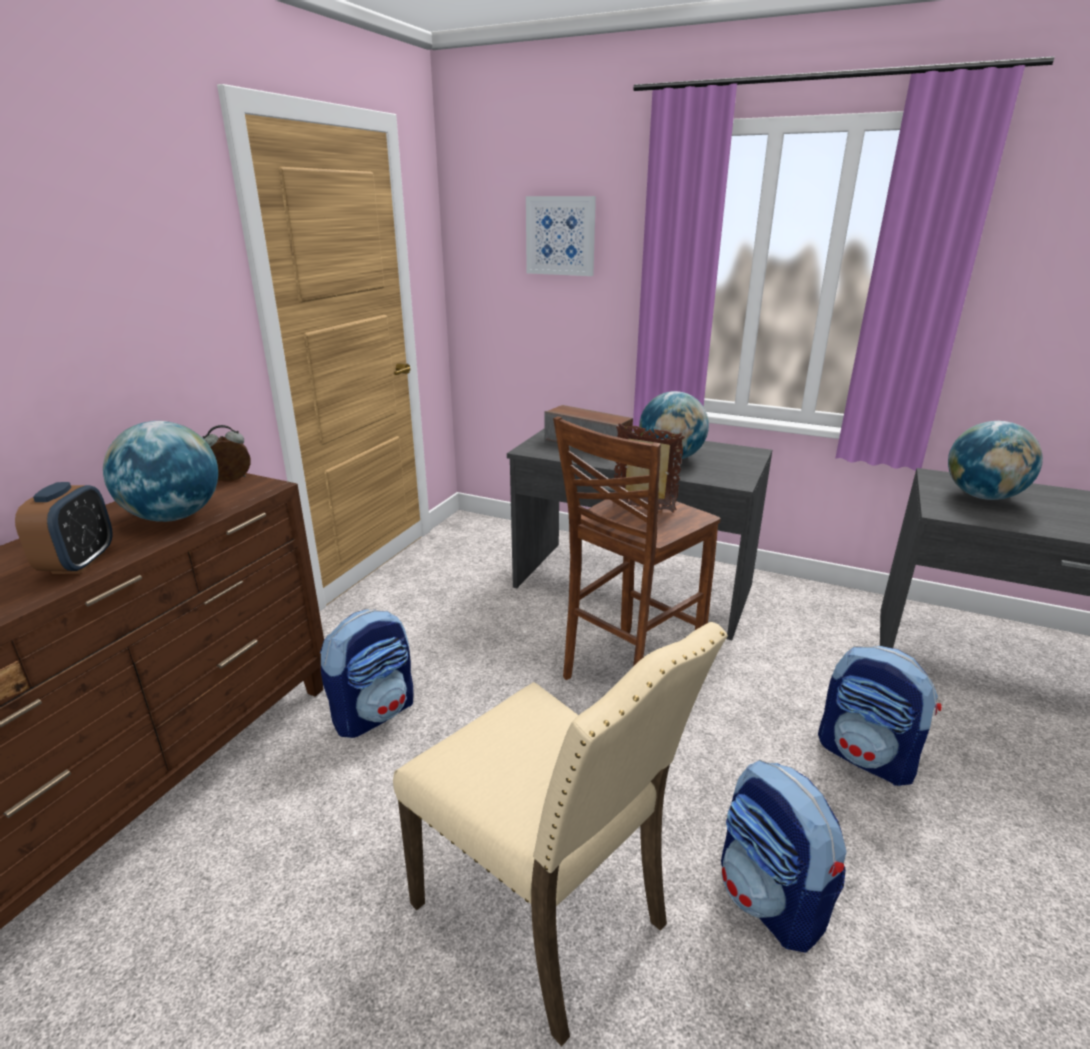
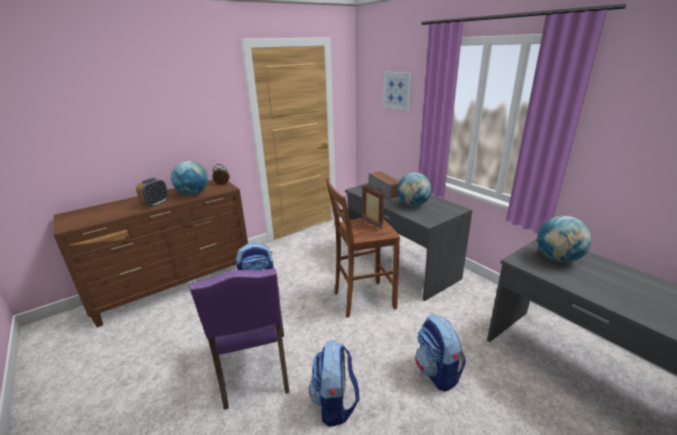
camera: 30 degrees right, 0 degrees up
beige chair [393,622,728,1046] -> purple chair [190,268,290,410]

